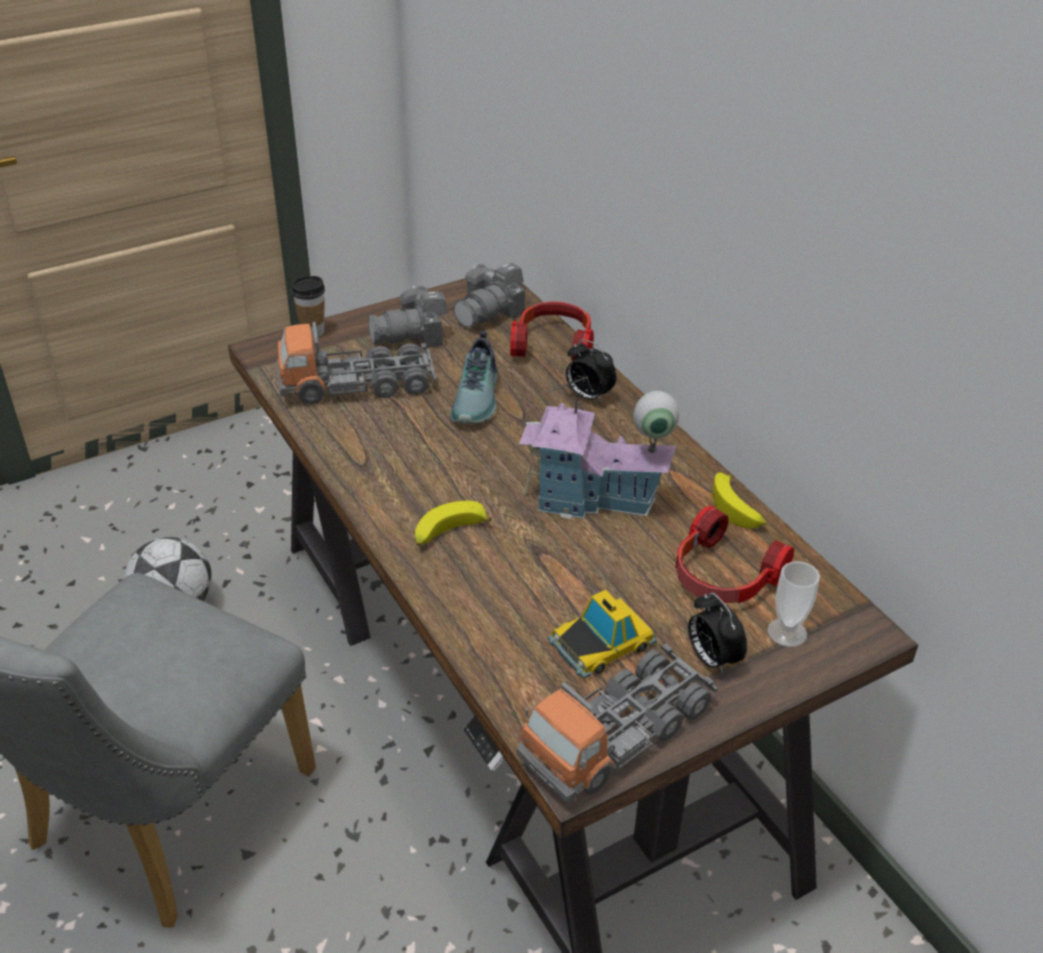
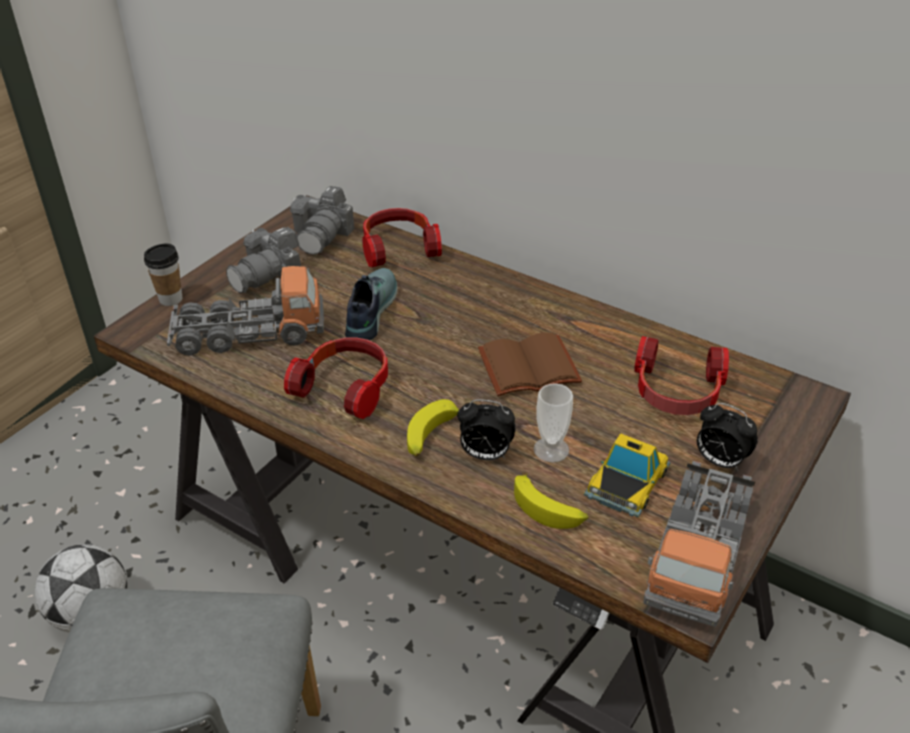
camera: 25 degrees left, 0 degrees up
toy truck [277,322,436,405] -> toy truck turned 150 degrees counterclockwise [167,266,324,356]
shoe [450,331,498,424] -> shoe turned 150 degrees counterclockwise [345,268,398,340]
toy house [519,378,679,519] -> brown book [478,333,582,396]
alarm clock [566,339,617,403] -> alarm clock moved to [457,399,515,460]
banana [712,472,767,528] -> banana moved to [514,472,589,529]
cup [767,561,820,647] -> cup moved to [533,383,573,463]
none -> headphones [284,338,388,419]

